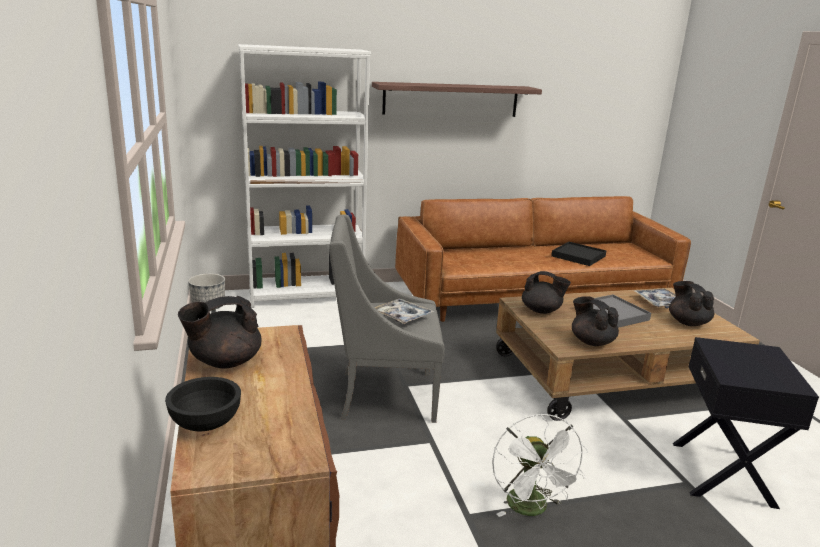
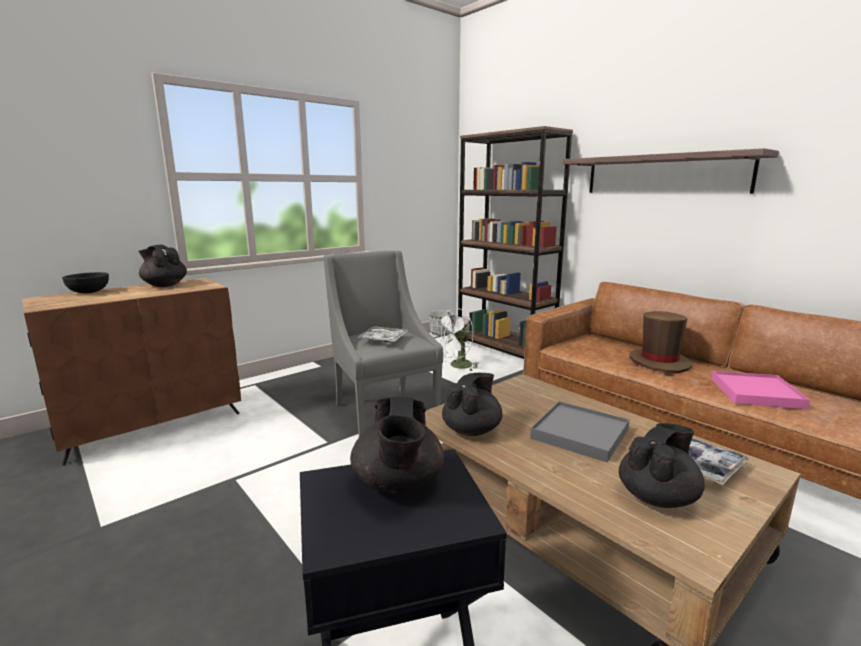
camera: 65 degrees right, 5 degrees down
white bookcase [238,44,371,308] -> brown bookcase [458,126,573,359]
white fan [492,414,588,517] -> white fan moved to [434,308,478,371]
black teapot [522,271,571,314] -> black teapot moved to [350,397,444,494]
black tray [551,242,606,266] -> pink tray [712,371,810,409]
none -> brown hat [629,311,692,373]

